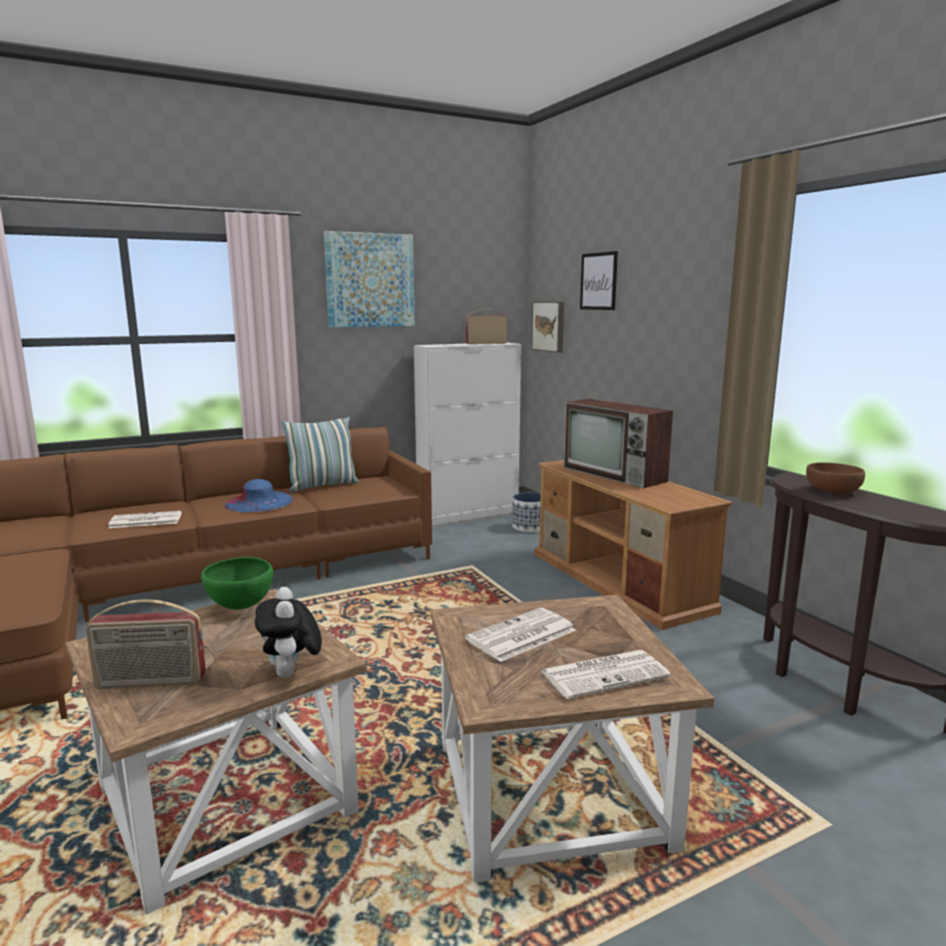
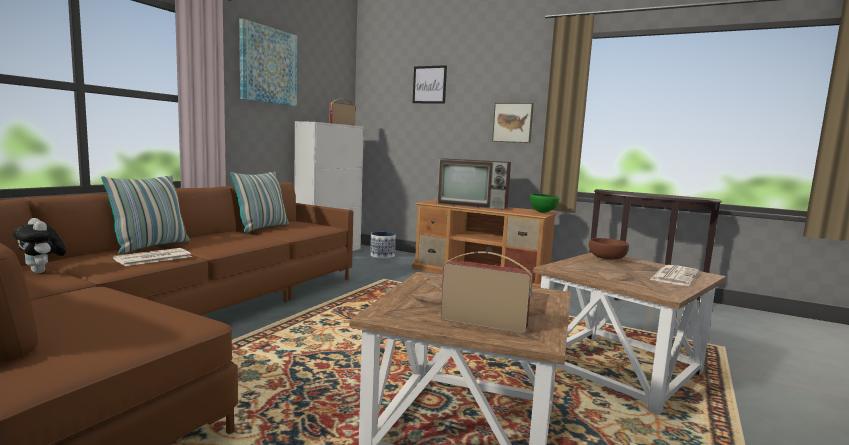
camera: 35 degrees left, 5 degrees down
radio [86,599,206,689] -> radio turned 120 degrees counterclockwise [441,251,532,333]
green bowl [201,557,273,610] -> green bowl moved to [530,194,559,213]
blue hat [225,479,293,512] -> none
plush toy [255,587,322,678] -> plush toy moved to [13,218,66,273]
newspaper [465,608,576,662] -> none
picture [531,302,564,353] -> picture moved to [492,103,534,143]
brown bowl [806,462,865,494] -> brown bowl moved to [589,238,629,259]
none -> pillow [101,175,190,254]

